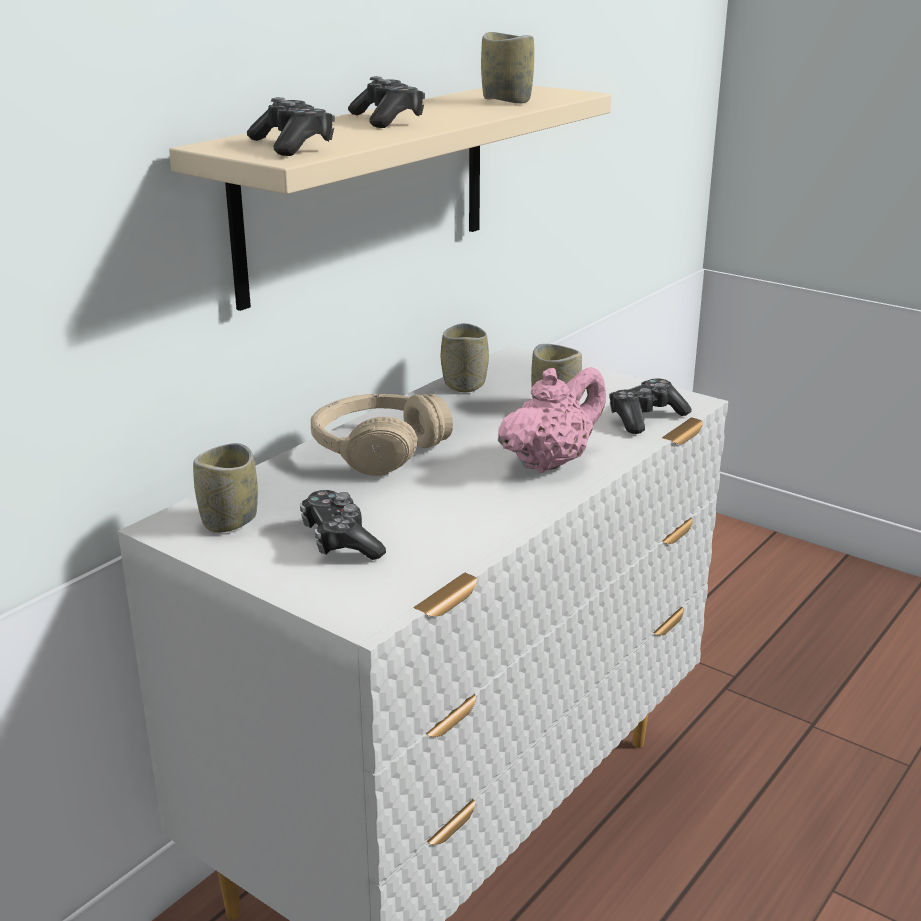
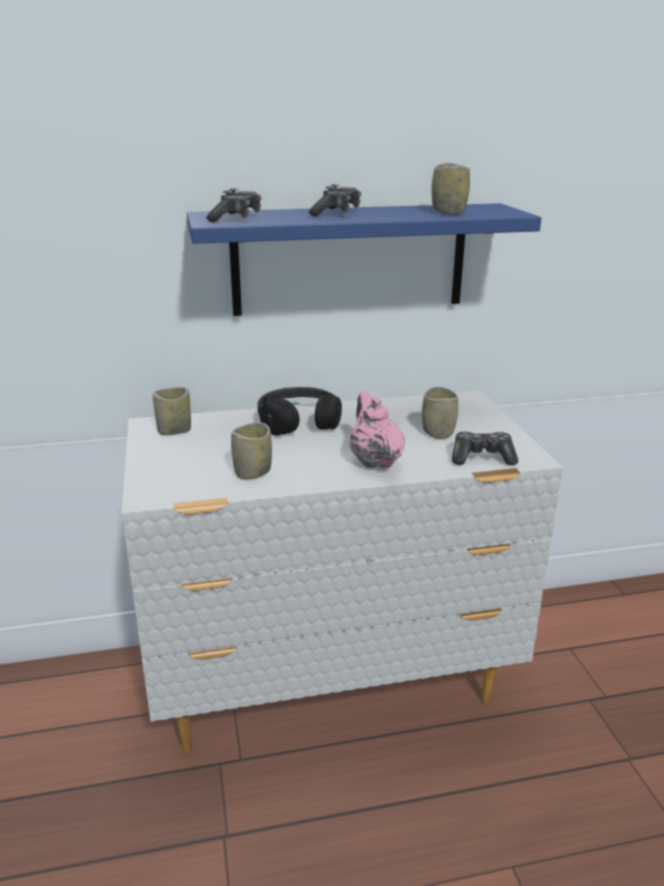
camera: 40 degrees right, 0 degrees up
beige shelf [169,85,612,311] -> blue shelf [187,203,541,316]
game controller [300,490,386,560] -> none
beige headphones [311,394,453,476] -> black headphones [257,387,342,436]
cup [441,323,489,393] -> cup moved to [231,422,272,480]
pink teapot [498,367,606,473] -> pink teapot turned 105 degrees counterclockwise [349,391,405,469]

